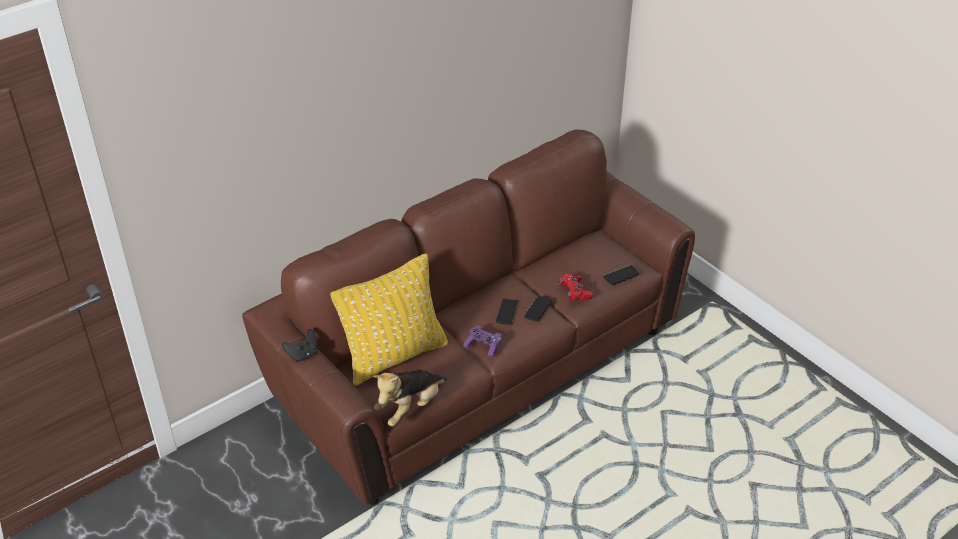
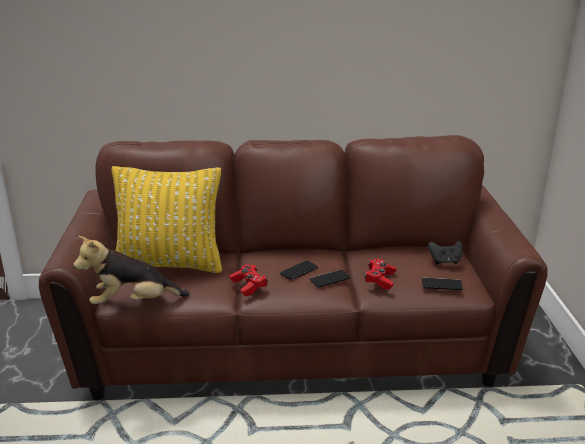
camera: 35 degrees right, 15 degrees down
black game controller [282,329,318,362] -> black game controller moved to [428,241,463,265]
purple game controller [463,325,502,358] -> red game controller [229,264,268,296]

